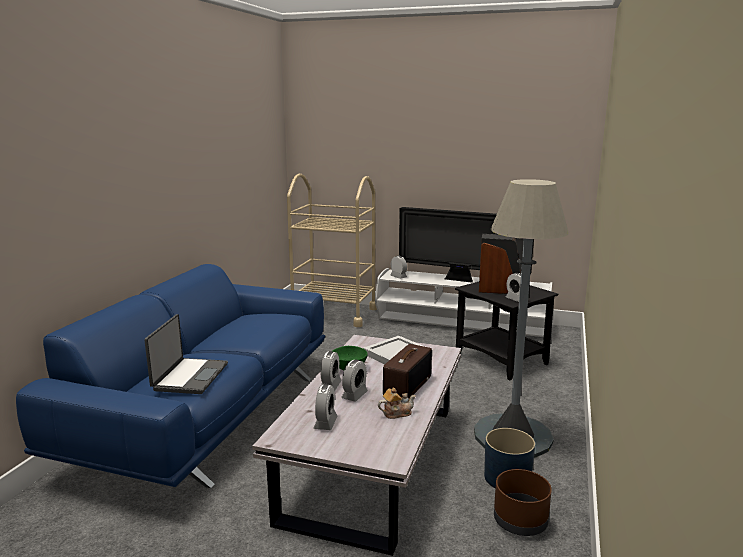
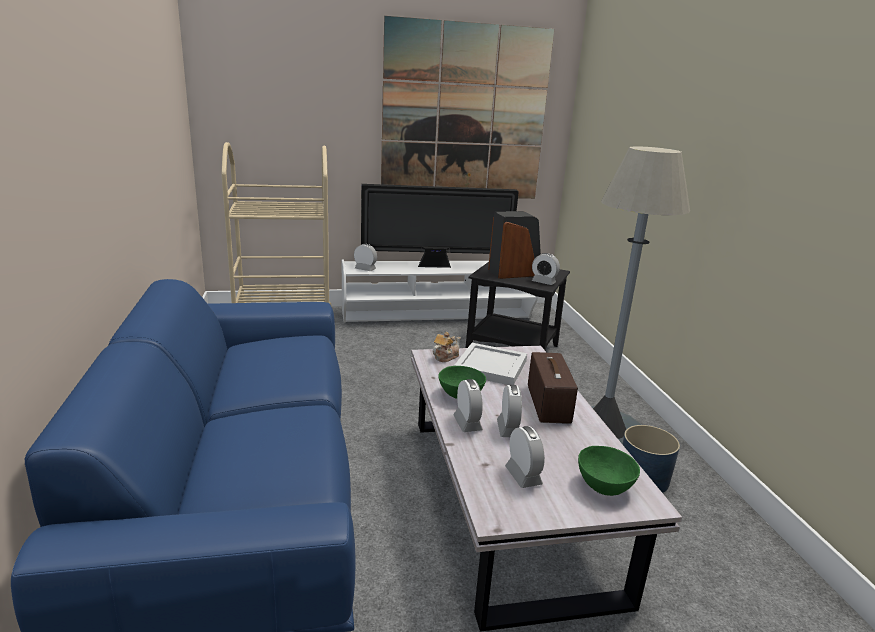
camera: 30 degrees left, 5 degrees up
laptop [144,314,228,394] -> none
teapot [378,388,416,419] -> teapot moved to [433,332,461,362]
brown planter [494,469,552,536] -> none
none -> picture [381,16,554,199]
none -> green bowl [578,446,640,496]

